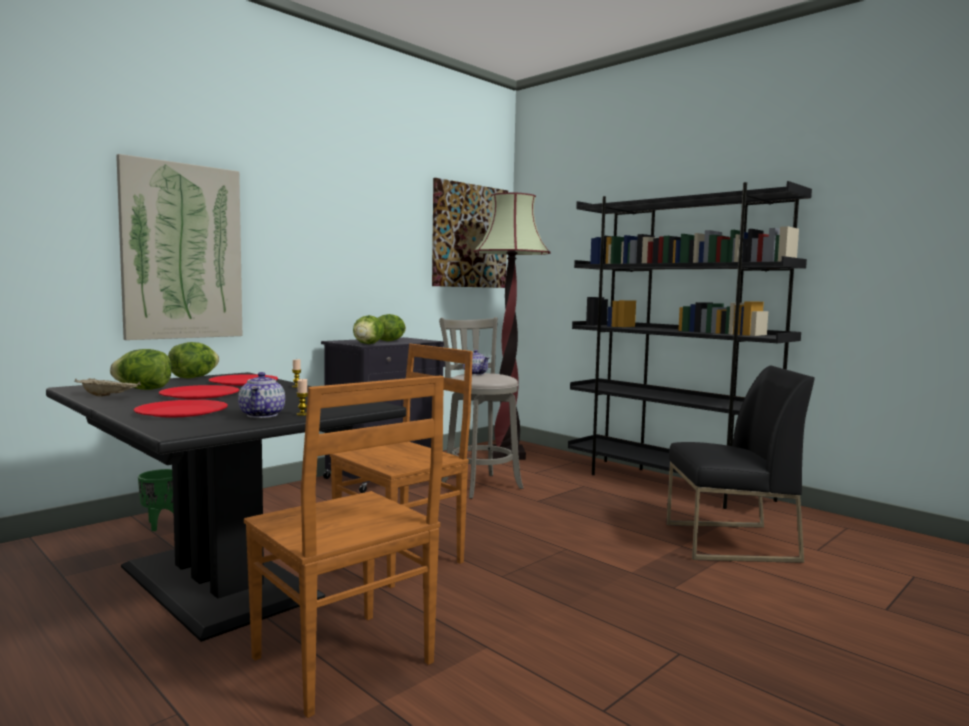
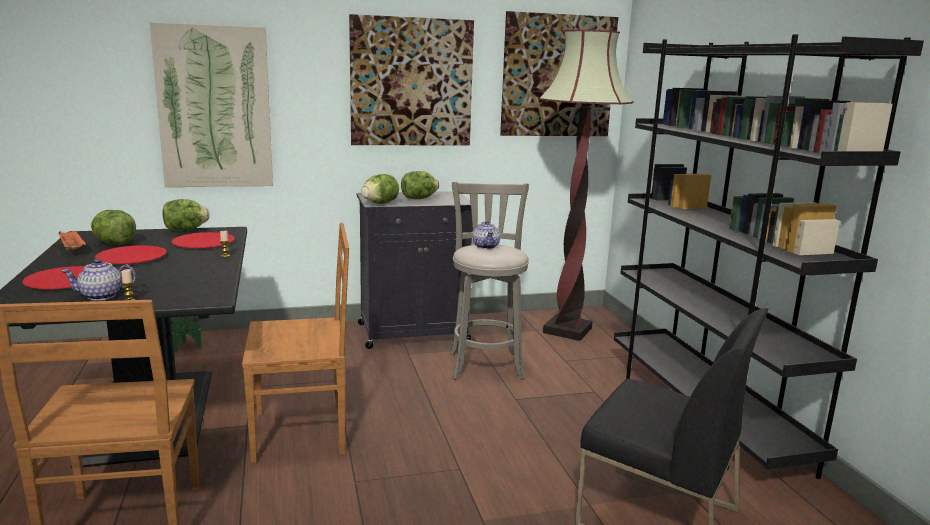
camera: 30 degrees right, 10 degrees up
beige tray [74,378,141,397] -> orange tray [59,231,86,250]
teapot [238,372,285,418] -> teapot turned 45 degrees clockwise [61,259,136,301]
none -> picture [349,14,474,145]

